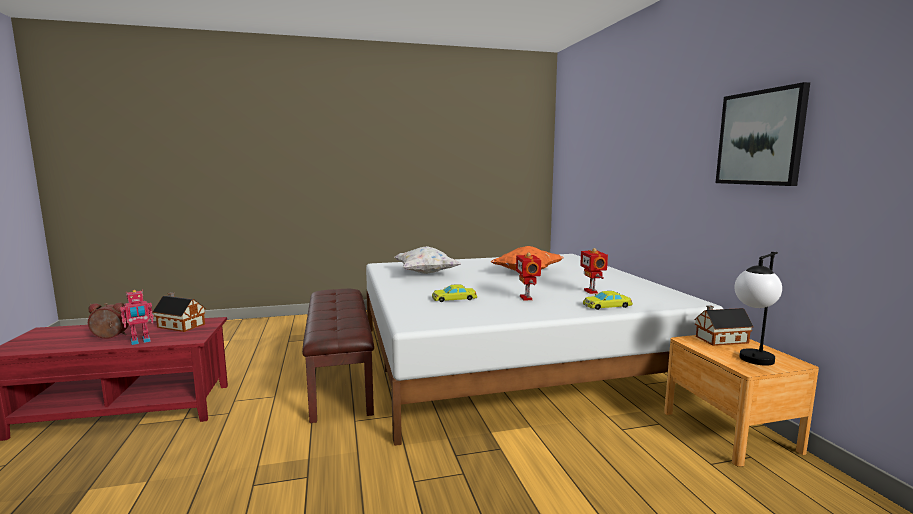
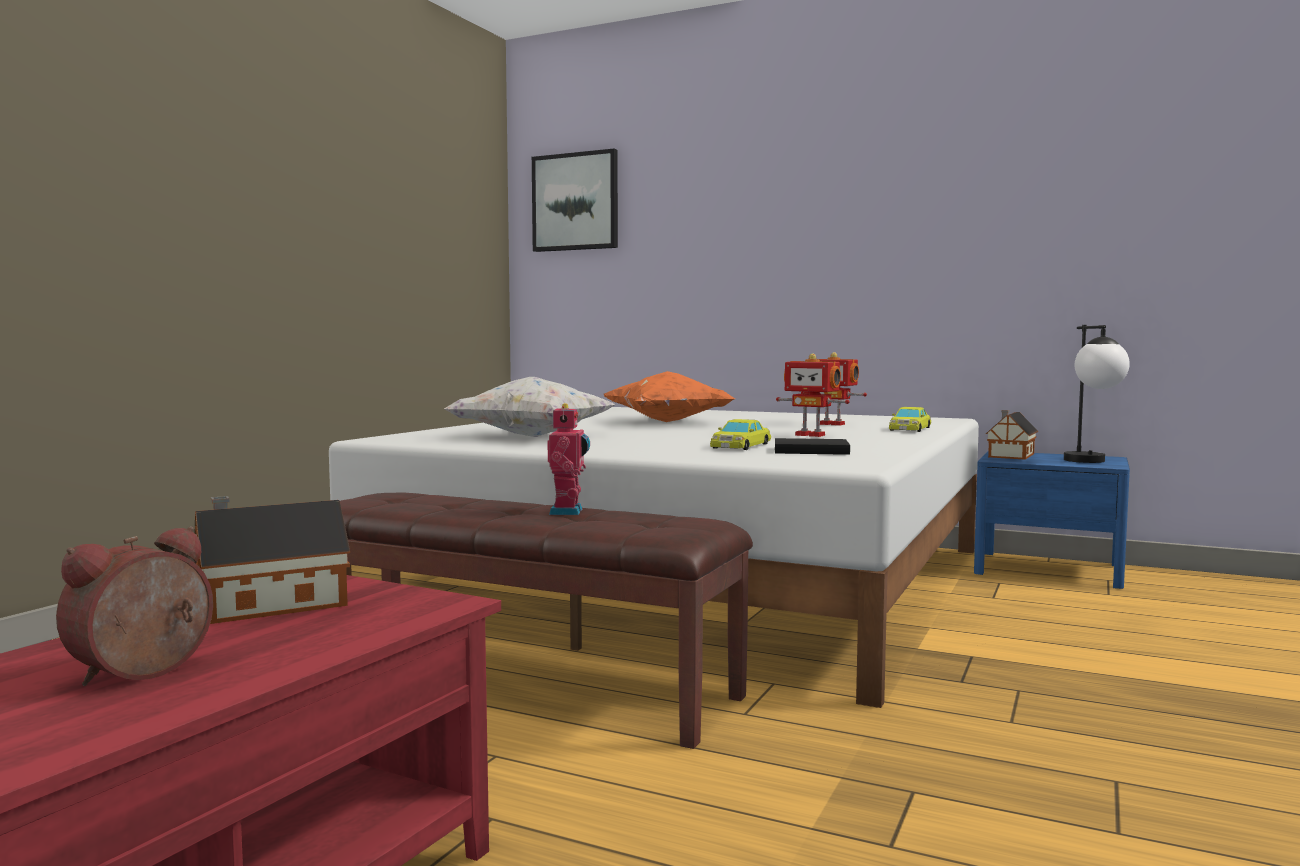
camera: 50 degrees left, 5 degrees down
toy robot [120,290,154,345] -> toy robot moved to [548,403,590,515]
brown nightstand [664,335,819,467] -> blue nightstand [974,451,1130,589]
picture [716,82,810,186] -> picture moved to [532,149,618,252]
none -> black book [775,438,850,455]

